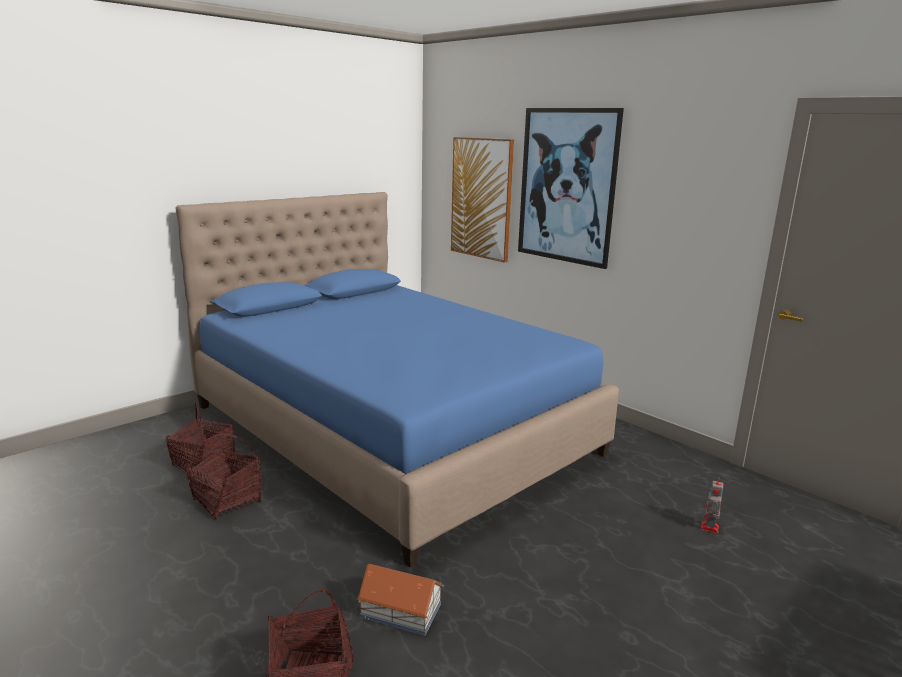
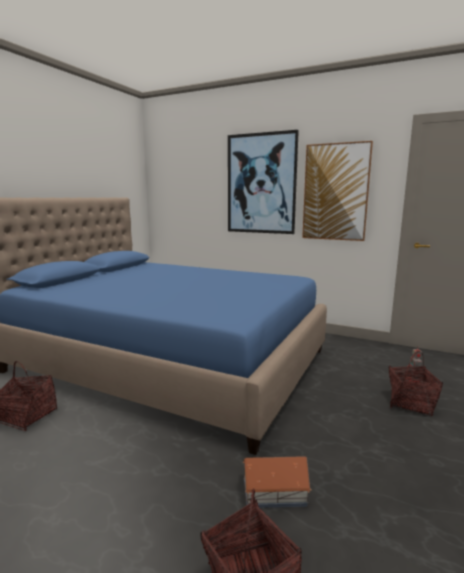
camera: 20 degrees left, 5 degrees down
basket [186,434,262,519] -> basket moved to [388,351,443,416]
picture [451,137,514,263] -> picture moved to [302,141,373,241]

